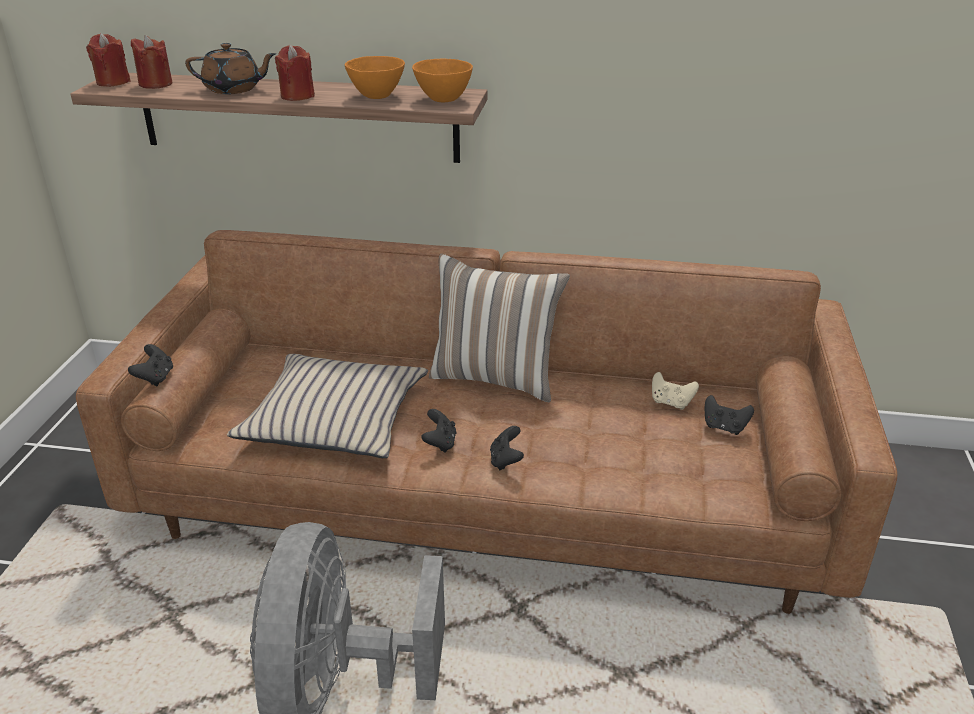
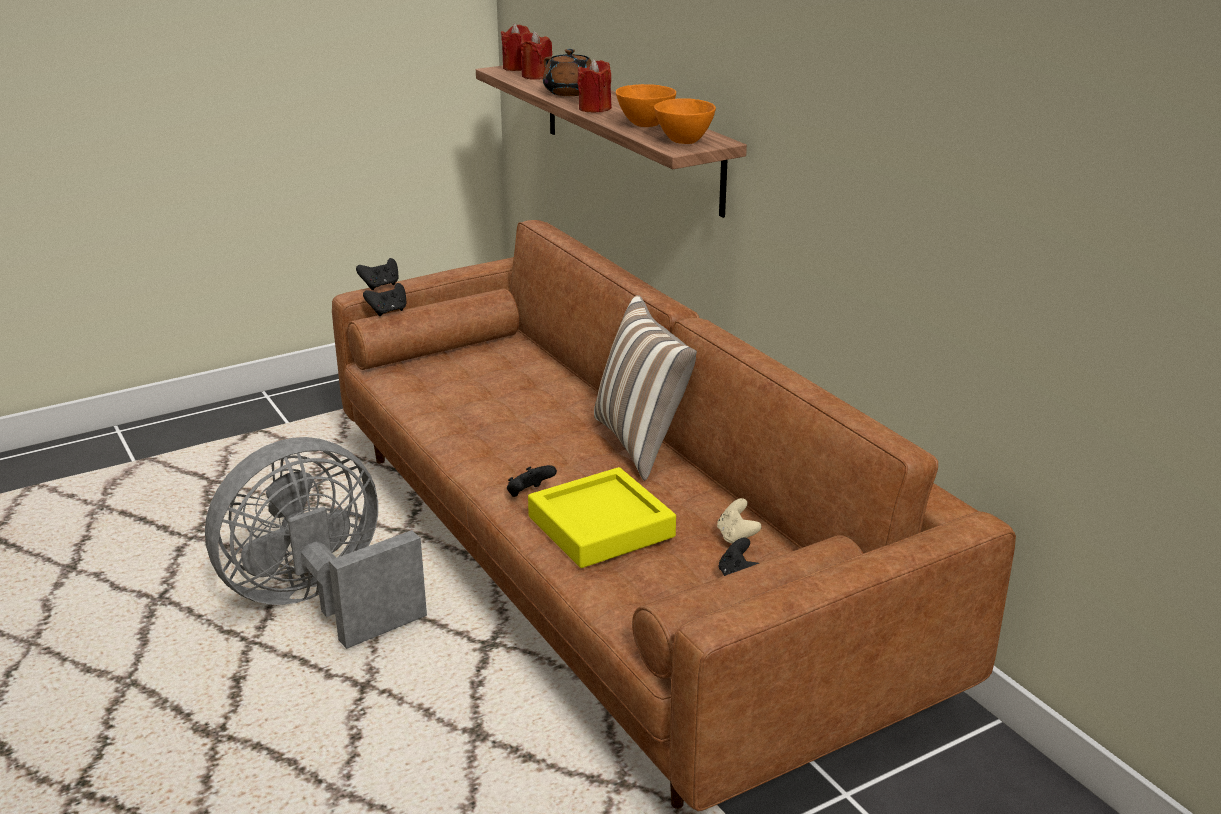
camera: 50 degrees right, 5 degrees down
beige pillow [227,354,428,458] -> none
black game controller [421,409,456,453] -> black game controller moved to [356,258,398,290]
none -> yellow tray [528,467,676,568]

